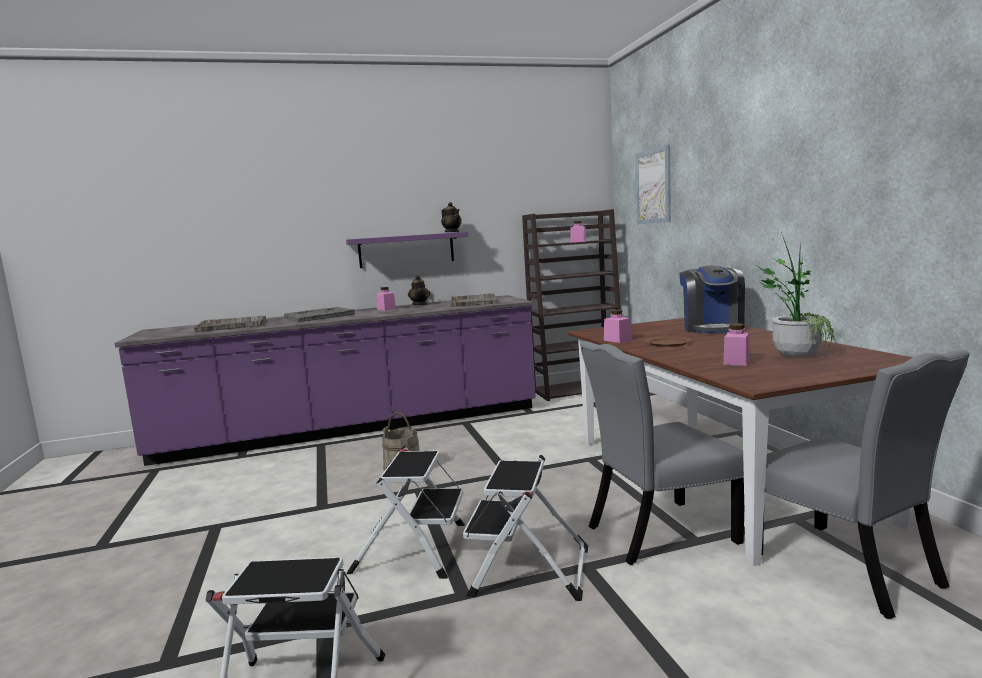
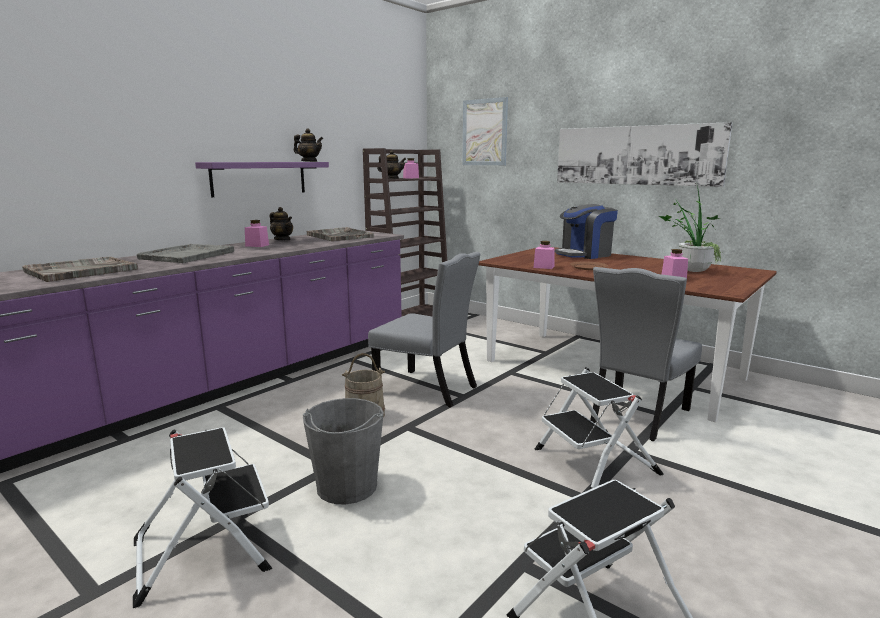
camera: 35 degrees left, 5 degrees up
step ladder [346,446,465,579] -> step ladder moved to [133,427,272,608]
coffee machine [679,265,745,333] -> coffee machine turned 90 degrees clockwise [555,204,618,259]
grey chair [762,349,970,619] -> grey chair moved to [368,252,480,407]
none -> grey bucket [303,398,384,504]
none -> teapot [377,150,406,179]
none -> picture [557,122,733,187]

